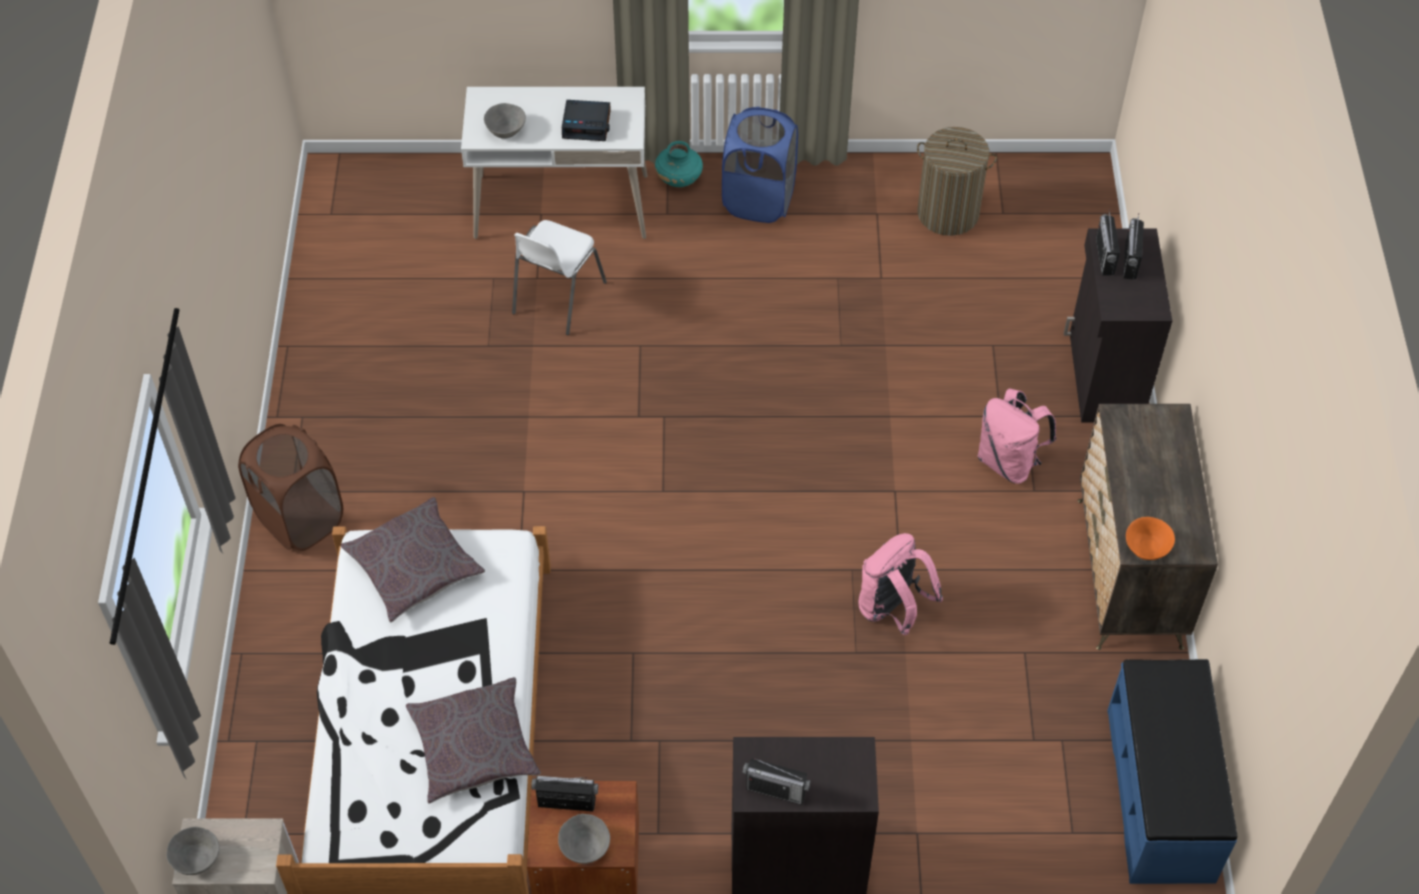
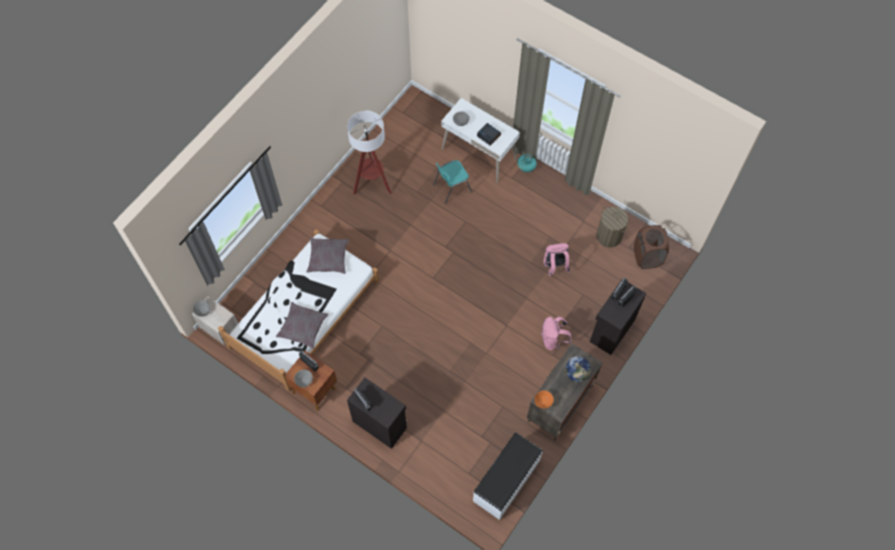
camera: 35 degrees right, 10 degrees up
brown laundry basket [238,424,343,551] -> brown laundry basket moved to [634,225,669,269]
white chair [512,220,607,335] -> turquoise chair [433,160,472,204]
blue laundry basket [722,107,798,223] -> none
pink backpack [858,533,943,635] -> pink backpack moved to [543,243,570,276]
blue bench [1107,659,1237,884] -> white bench [473,432,543,520]
none -> floor lamp [347,110,391,194]
none -> globe [566,356,591,382]

